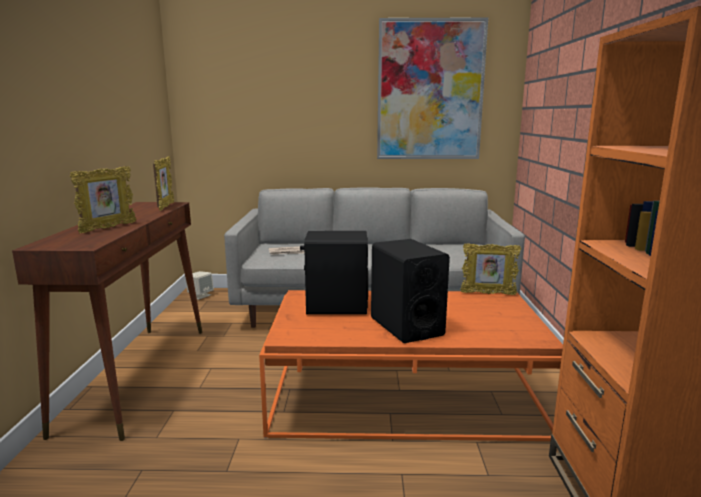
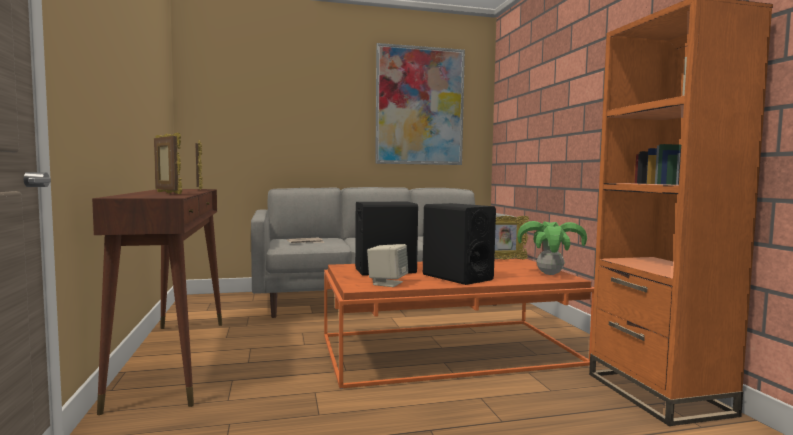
camera: 15 degrees left, 10 degrees down
picture frame [70,166,136,233] -> picture frame turned 60 degrees counterclockwise [154,133,182,194]
beige speaker [185,271,214,300] -> beige speaker moved to [367,244,408,287]
none -> potted plant [517,221,587,275]

